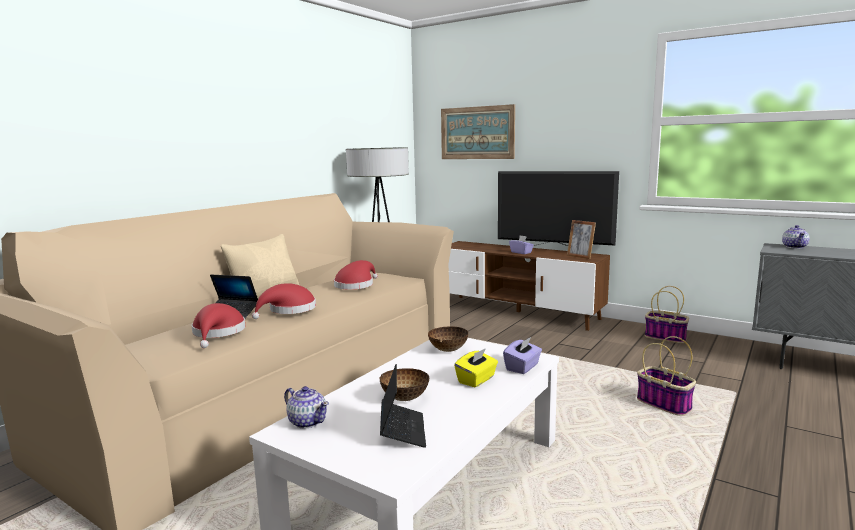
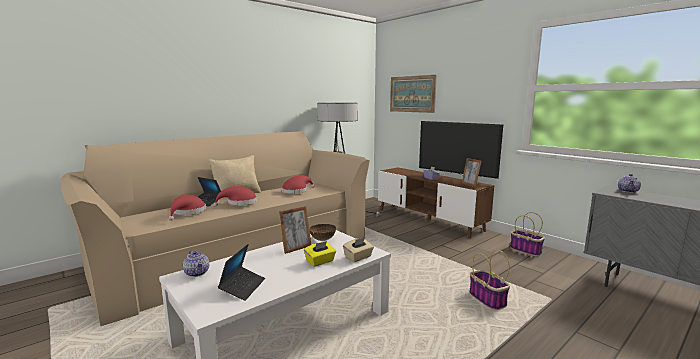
camera: 15 degrees right, 0 degrees up
bowl [380,368,430,401] -> none
purple tissue box [503,337,542,374] -> beige tissue box [343,237,374,262]
none -> picture frame [279,206,311,254]

